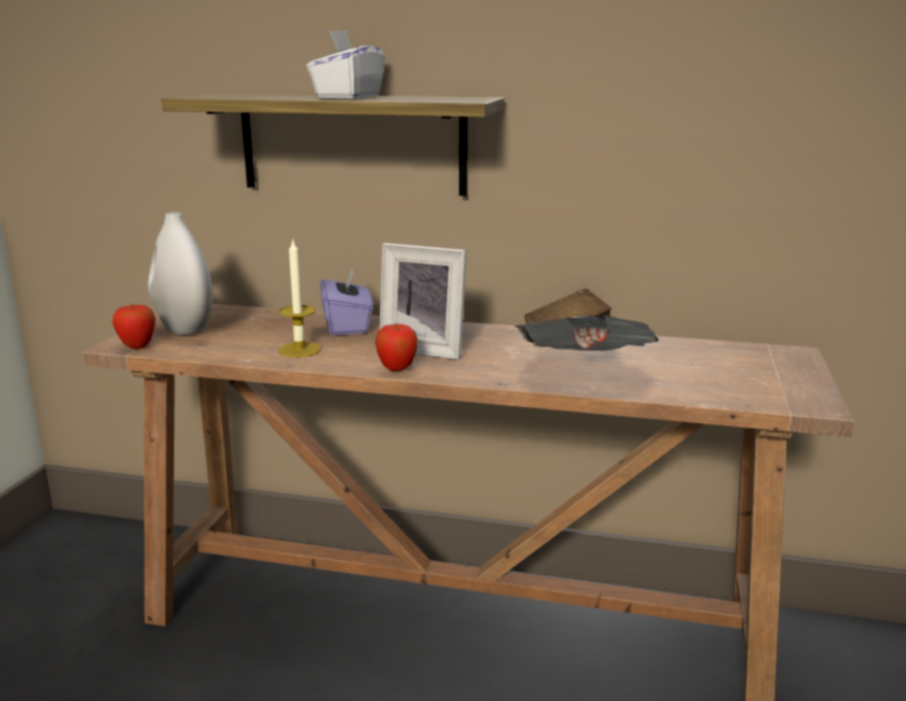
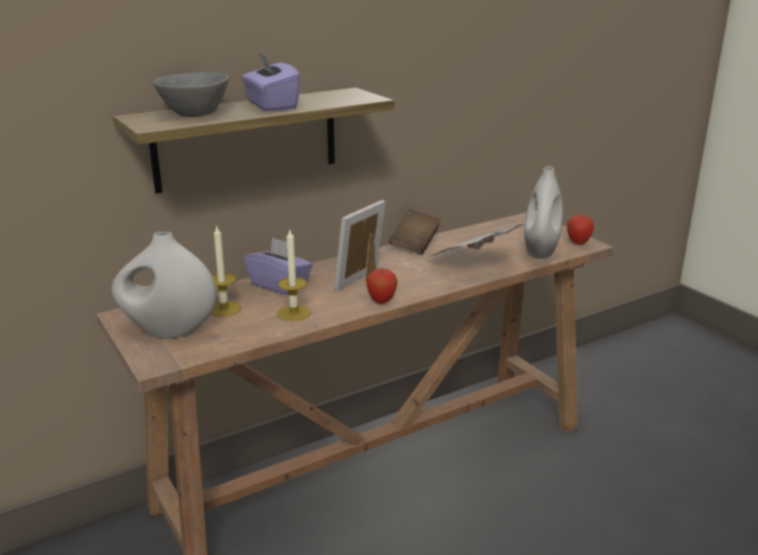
camera: 45 degrees left, 5 degrees up
apple [112,303,156,349] -> apple moved to [567,215,594,245]
white tissue box [307,30,385,99] -> purple tissue box [241,53,301,112]
picture frame [379,243,467,360] -> picture frame turned 150 degrees clockwise [334,200,386,291]
none -> grey bowl [153,72,229,117]
none -> candle [211,225,241,317]
none -> white vase [524,166,563,259]

